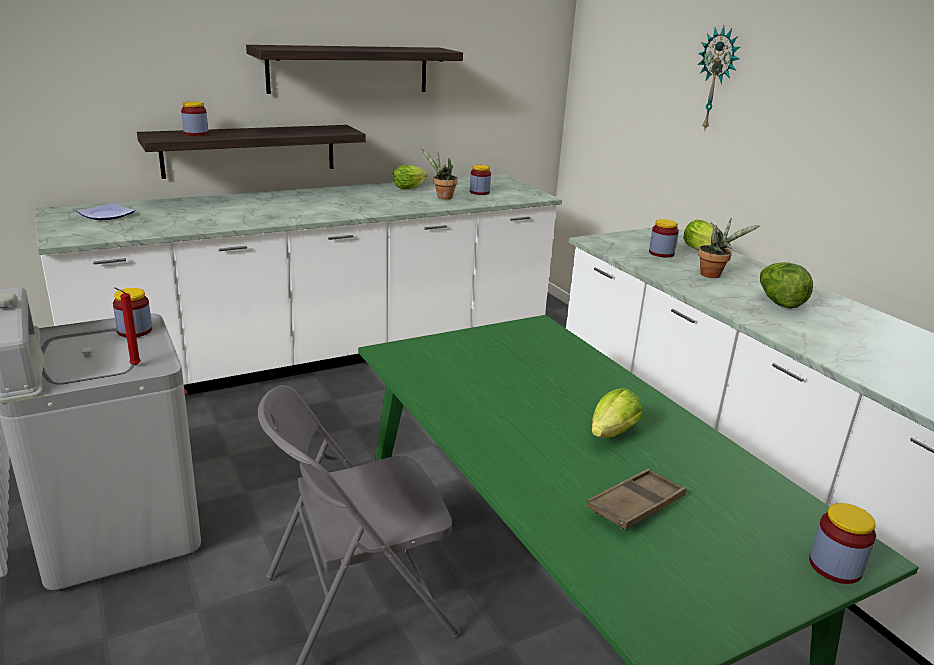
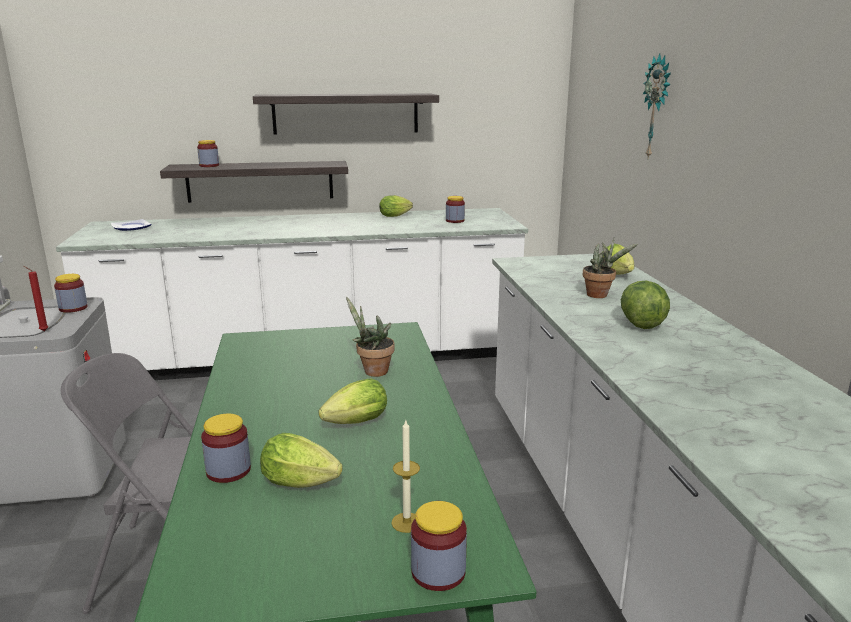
camera: 20 degrees right, 5 degrees down
potted plant [422,149,458,199] -> potted plant moved to [346,296,395,377]
brown tray [586,469,686,530] -> lettuce [260,433,343,488]
jar [649,219,679,257] -> jar moved to [201,414,251,483]
none -> candle [391,420,420,533]

